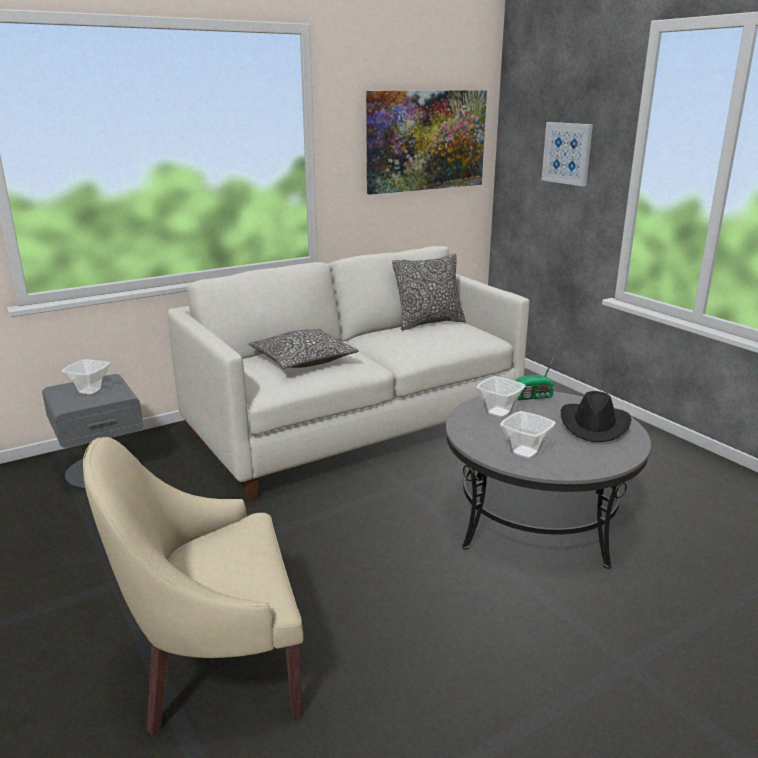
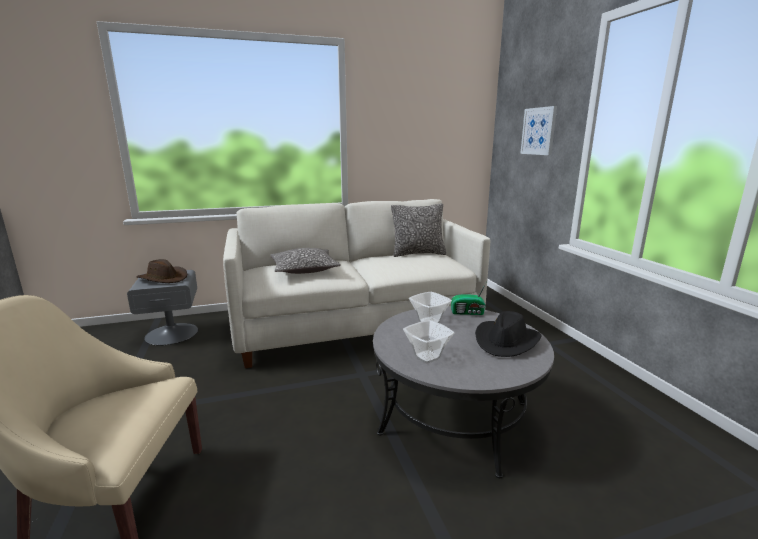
camera: 15 degrees right, 5 degrees down
bowl [61,359,110,396] -> brown hat [137,259,187,283]
picture [366,90,487,194] -> none

